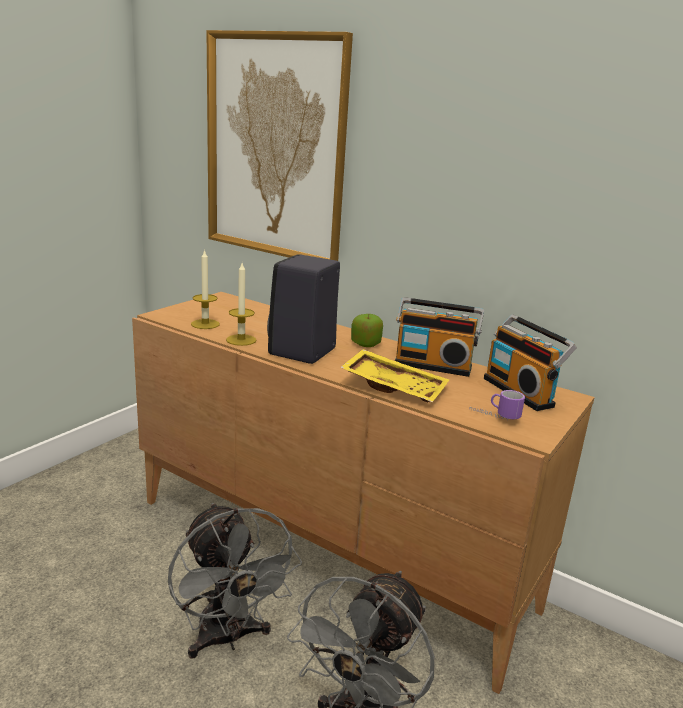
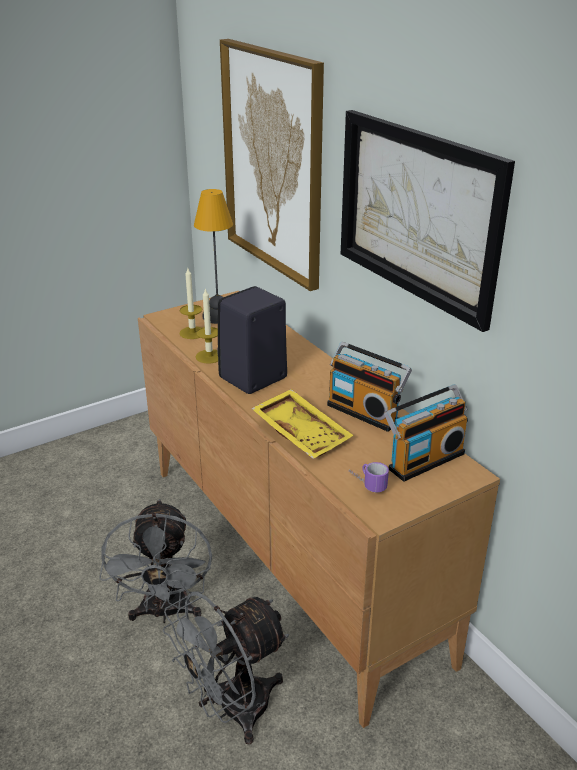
camera: 25 degrees right, 10 degrees up
apple [351,314,383,347] -> none
radio [484,314,577,411] -> radio turned 120 degrees counterclockwise [384,384,468,482]
none -> table lamp [194,189,233,324]
none -> picture [341,110,515,332]

